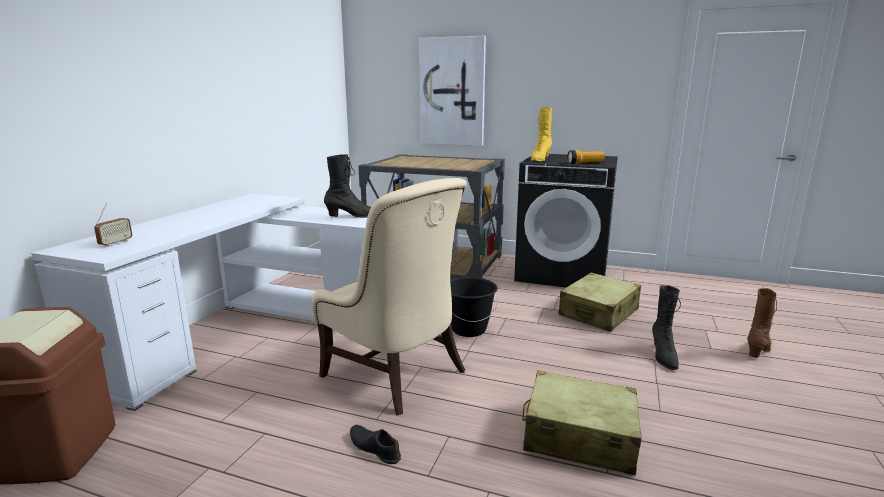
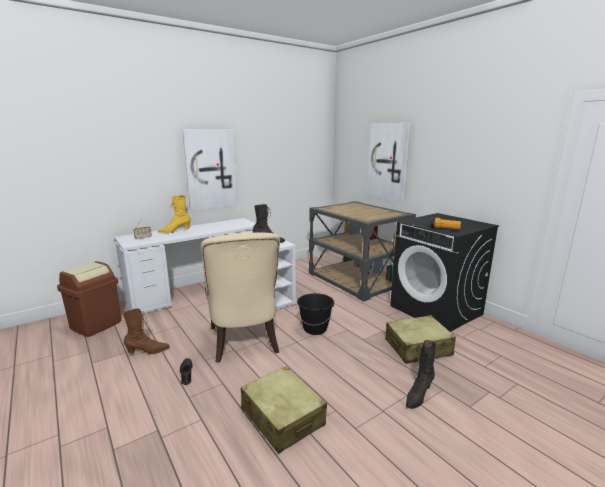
camera: 35 degrees right, 0 degrees up
yellow boot [531,107,552,161] -> yellow boot moved to [158,195,191,233]
brown boot [747,288,777,358] -> brown boot moved to [123,308,170,354]
none -> picture [182,129,238,211]

